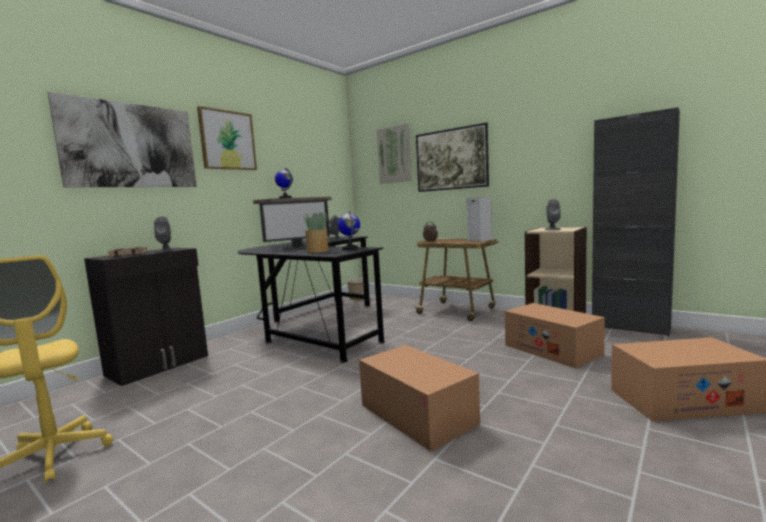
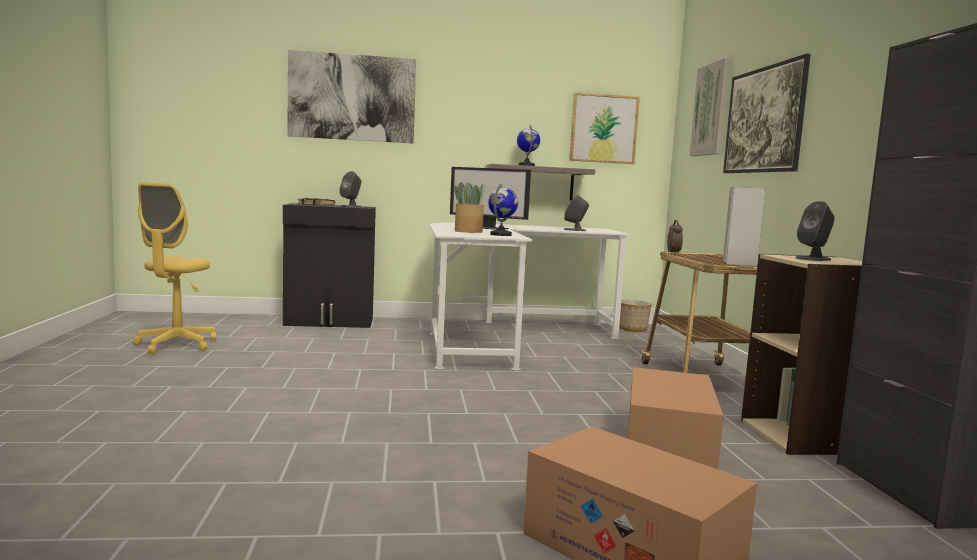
camera: 45 degrees right, 0 degrees up
picture [197,106,257,170] -> picture moved to [569,92,640,164]
black desk [238,236,385,363] -> white desk [430,223,630,371]
cardboard box [359,345,480,452] -> none

